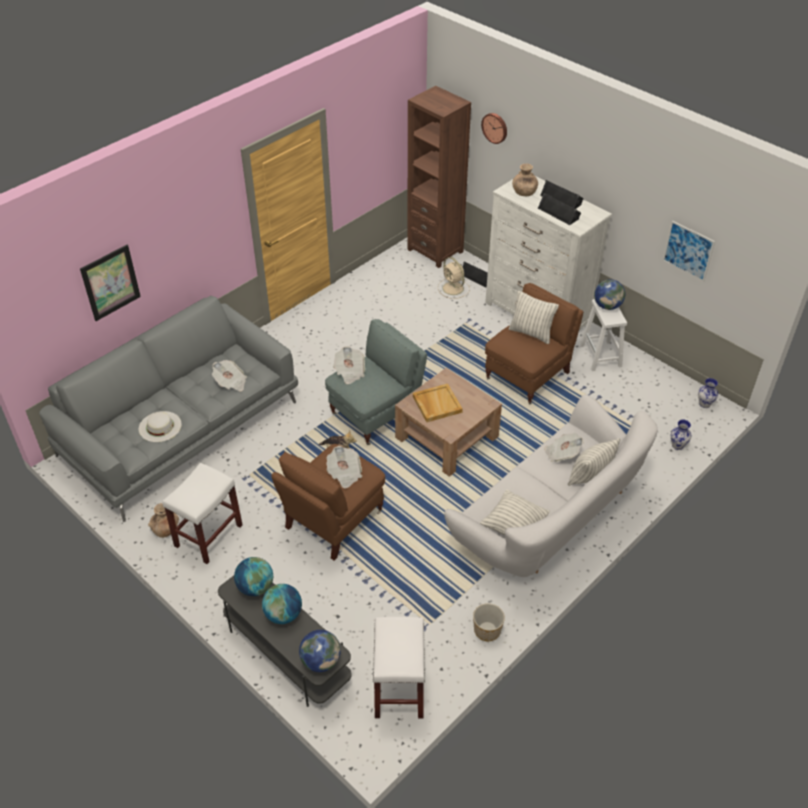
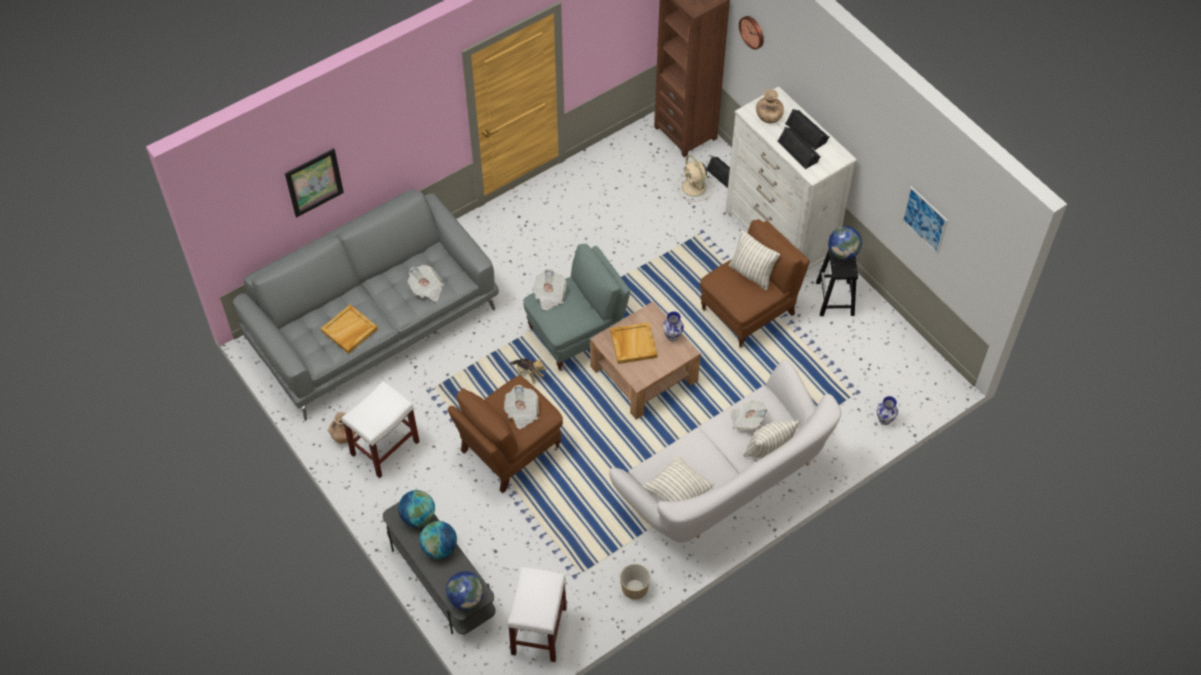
camera: 10 degrees right, 10 degrees up
white hat [139,411,182,442] -> beige tray [321,305,378,354]
white stool [580,299,627,371] -> black stool [816,246,858,316]
vase [698,378,718,408] -> vase moved to [662,311,684,341]

